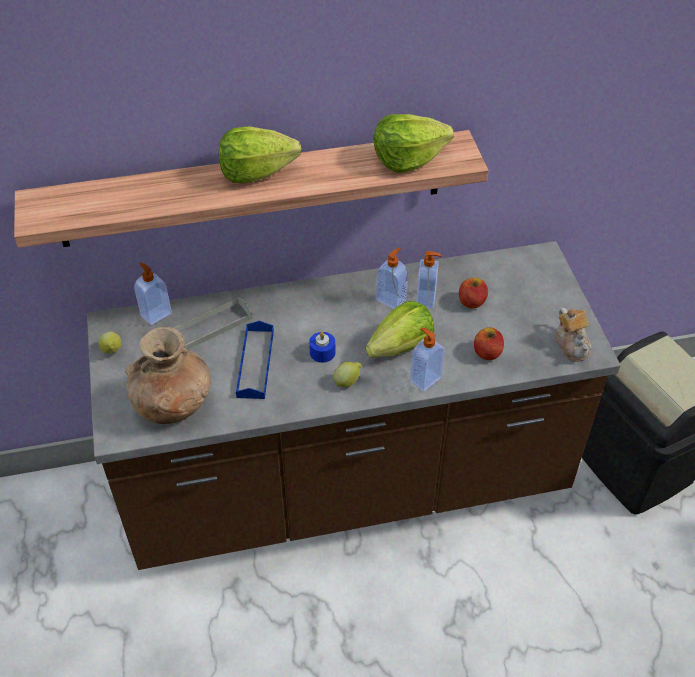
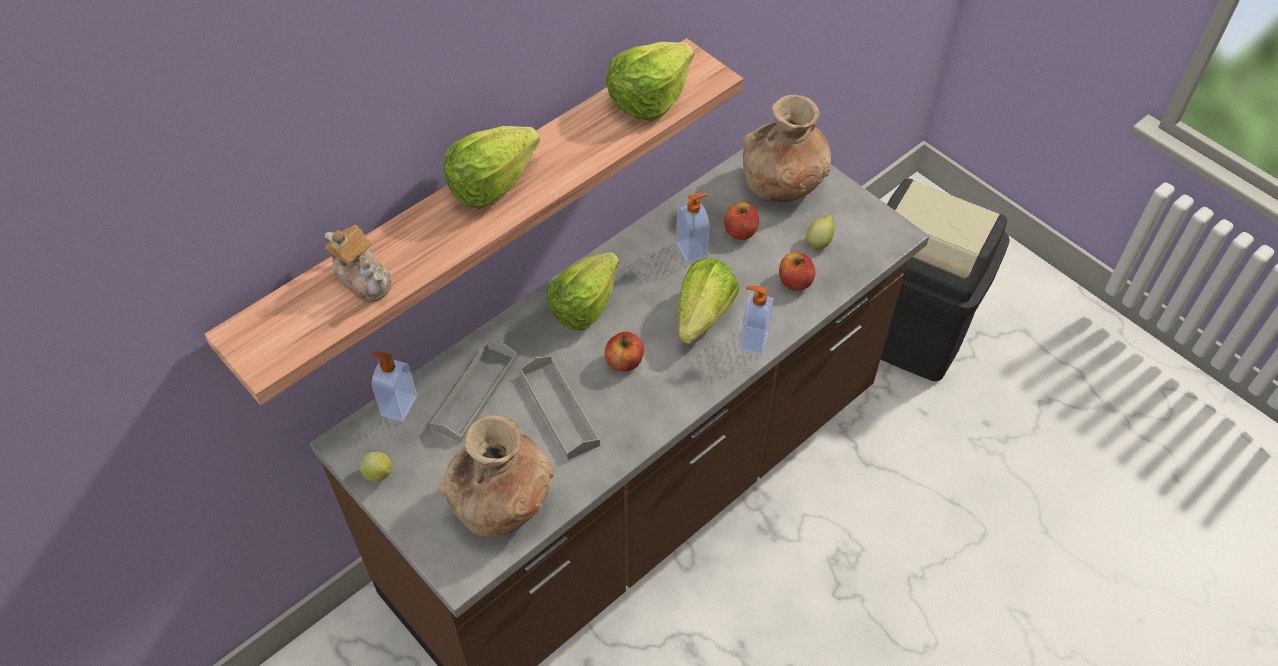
camera: 30 degrees left, 5 degrees up
blue tray [236,321,274,399] -> grey tray [520,356,600,460]
blue candle [309,332,335,363] -> apple [605,332,644,372]
lemon [333,362,362,387] -> lemon moved to [806,215,834,251]
soap dispenser [376,248,408,309] -> none
teapot [555,308,591,362] -> teapot moved to [325,225,391,303]
none -> lettuce [547,252,619,330]
none -> brown vase [742,95,831,202]

